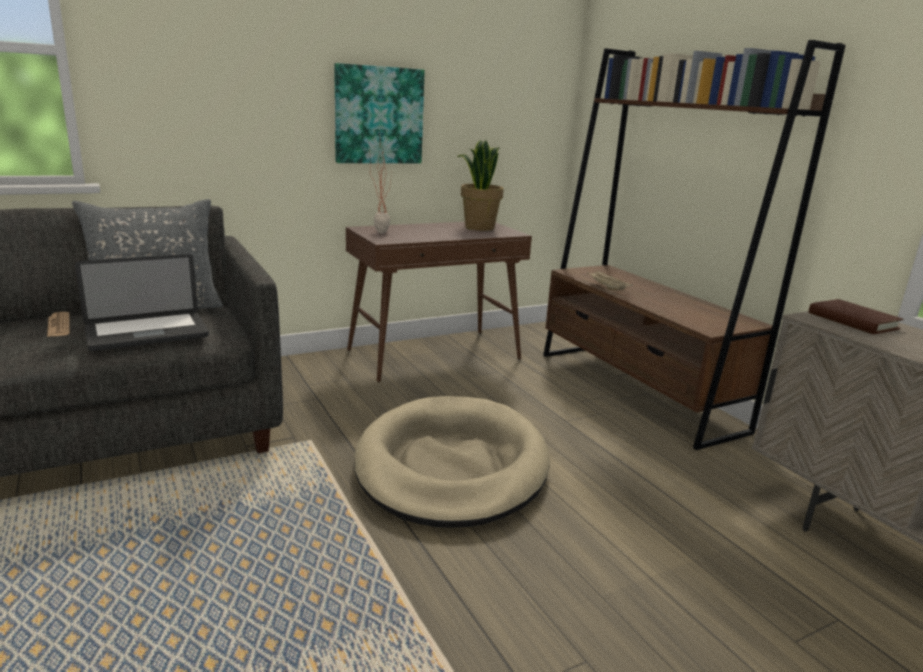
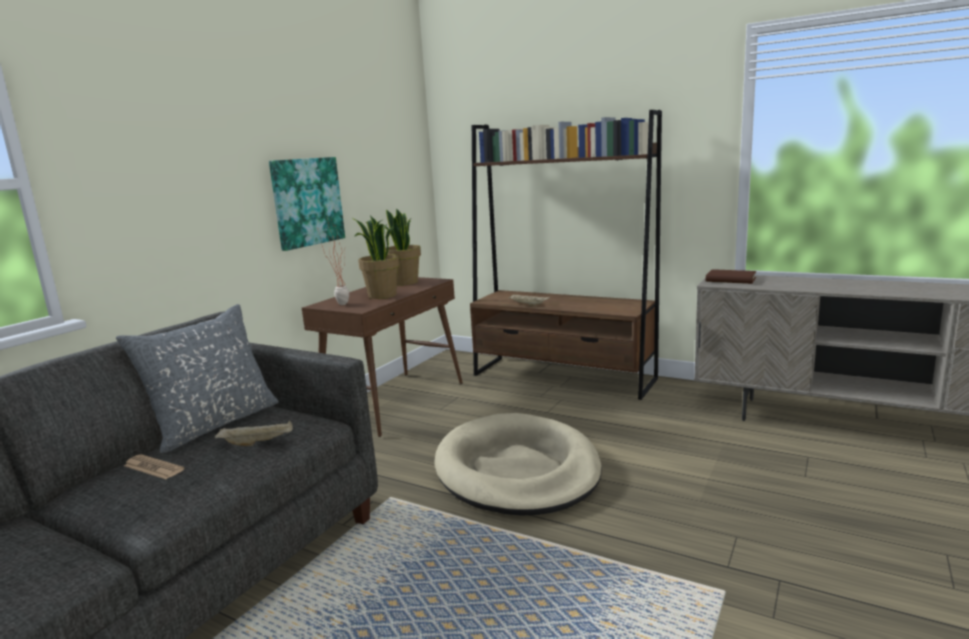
camera: 30 degrees left, 5 degrees down
laptop [75,254,209,351] -> beige tray [215,421,293,446]
none -> potted plant [353,215,400,299]

